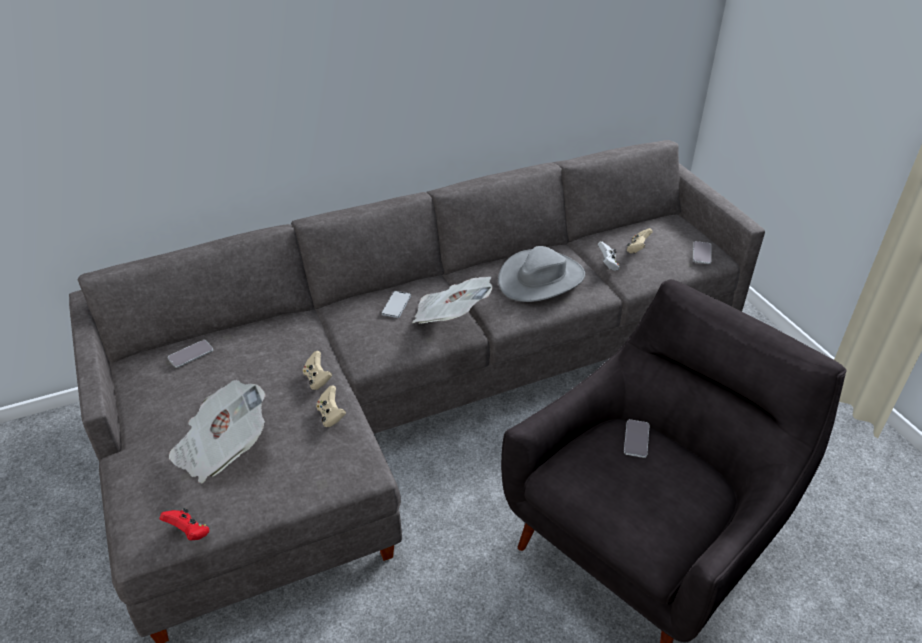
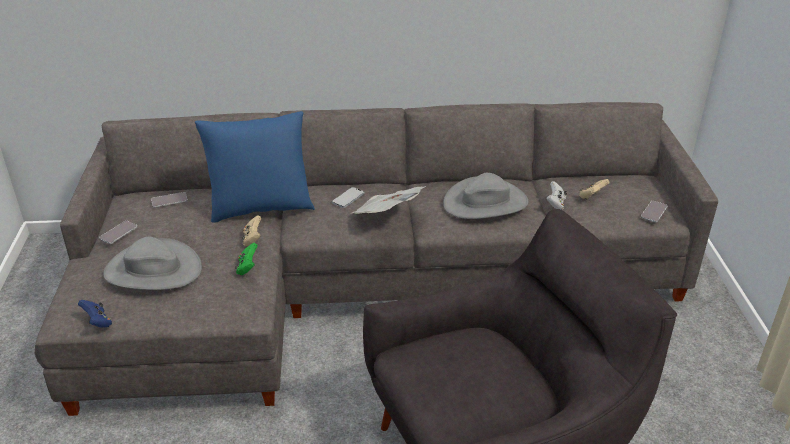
camera: 20 degrees right, 5 degrees down
red game controller [159,508,210,540] -> blue game controller [78,300,112,328]
newspaper [169,380,266,483] -> grey hat [103,237,202,290]
beige game controller [316,385,346,427] -> green game controller [235,243,258,275]
phone [624,419,649,458] -> phone moved to [99,221,137,244]
none -> blue pillow [195,111,315,223]

